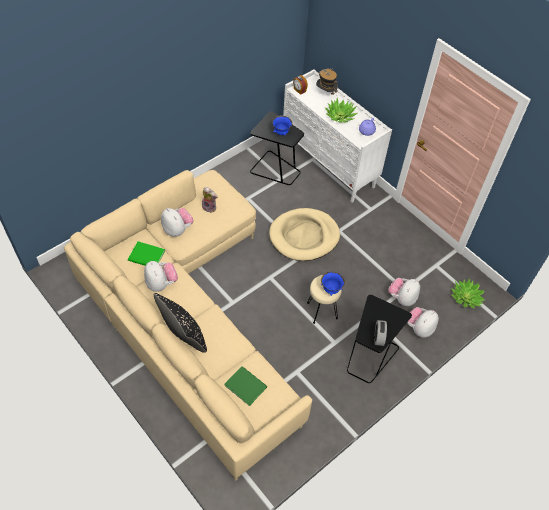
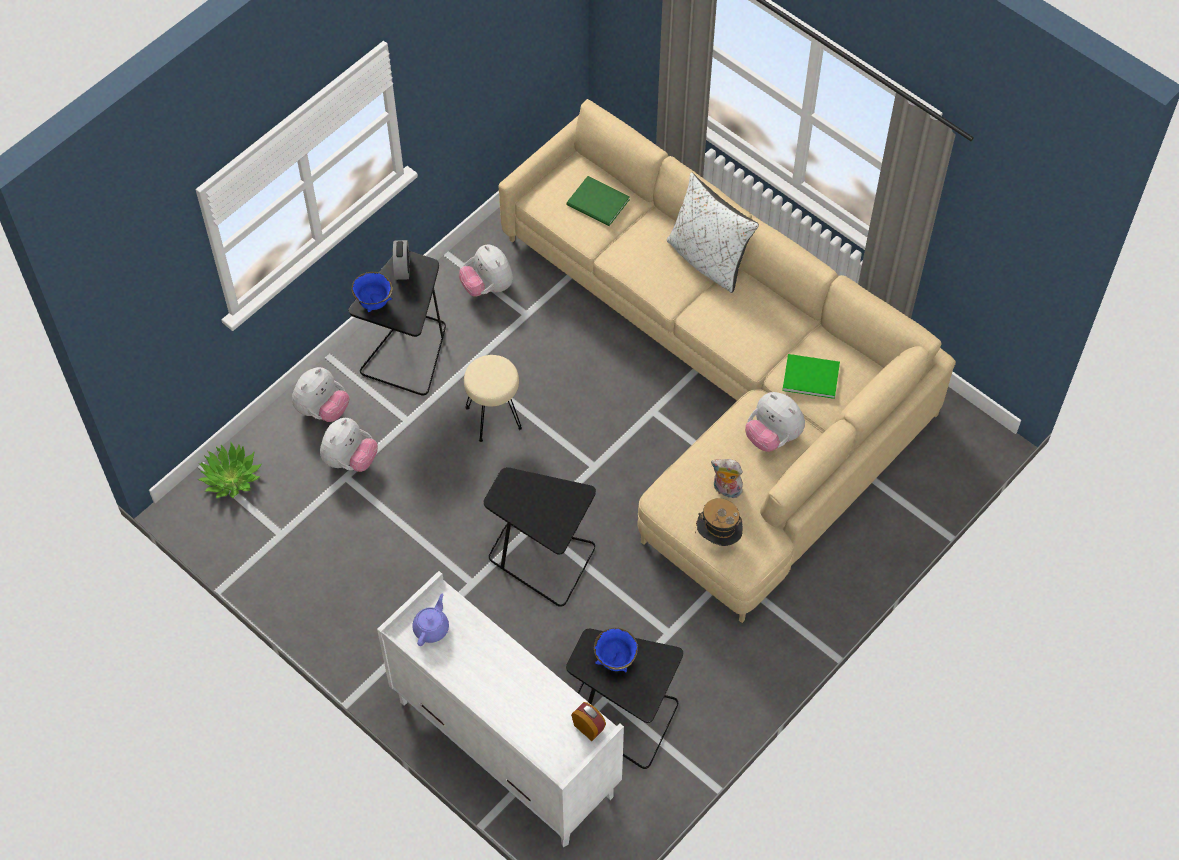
camera: 175 degrees right, 5 degrees up
plush toy [144,261,178,292] -> plush toy moved to [459,244,513,297]
black pillow [154,293,207,353] -> white pillow [667,172,759,293]
beige dog bed [269,208,340,261] -> black side table [484,467,596,607]
hat [316,68,338,95] -> hat moved to [695,498,743,546]
blue bowl [321,272,345,296] -> blue bowl moved to [352,272,393,312]
potted plant [325,98,357,122] -> none

